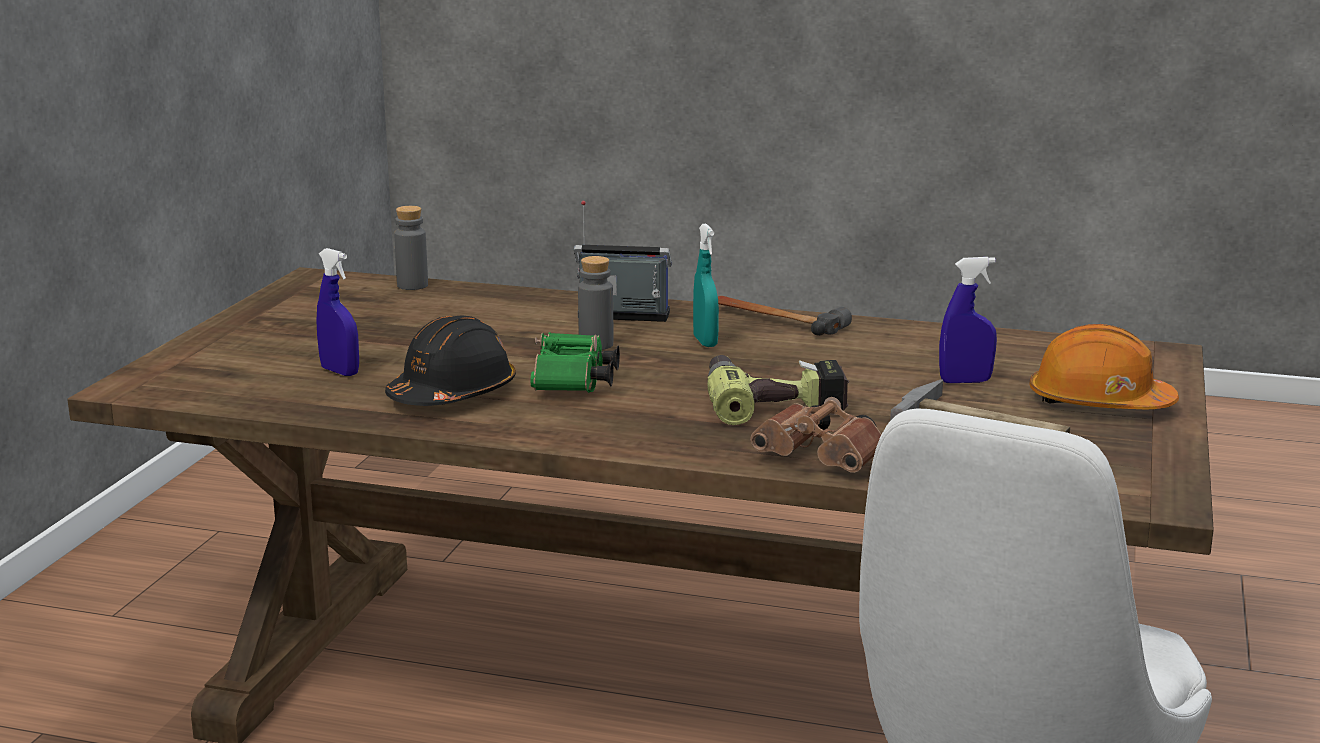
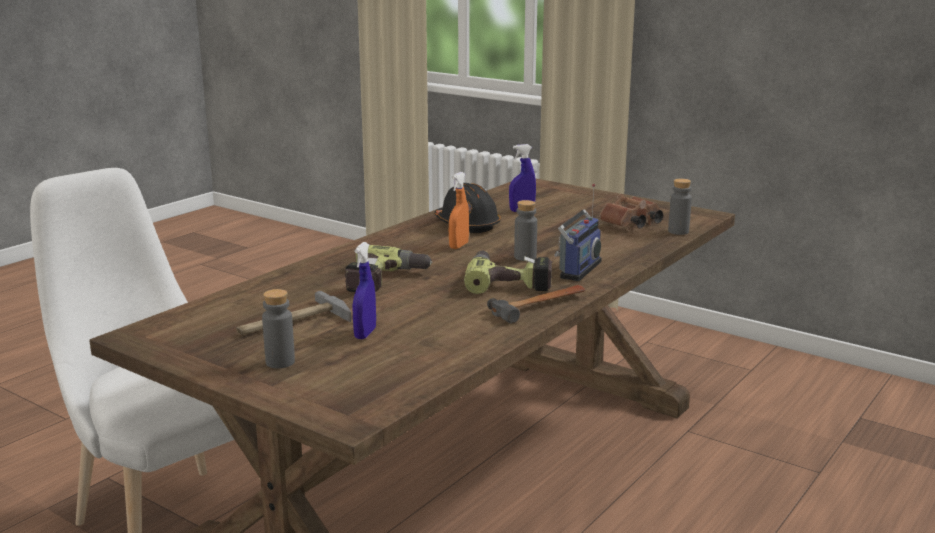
camera: 110 degrees right, 0 degrees up
green binoculars [531,332,620,393] -> orange spray bottle [449,172,469,249]
turquoise spray bottle [693,224,719,347] -> power drill [464,251,553,294]
brown binoculars [750,397,882,473] -> brown binoculars moved to [599,194,663,229]
orange hard hat [1029,324,1179,409] -> grey bottle [262,289,295,369]

